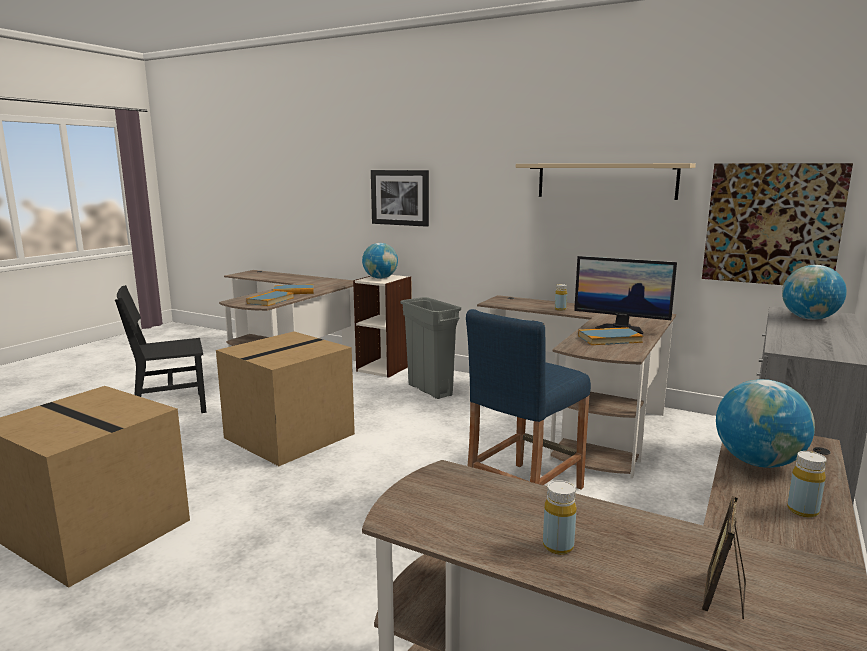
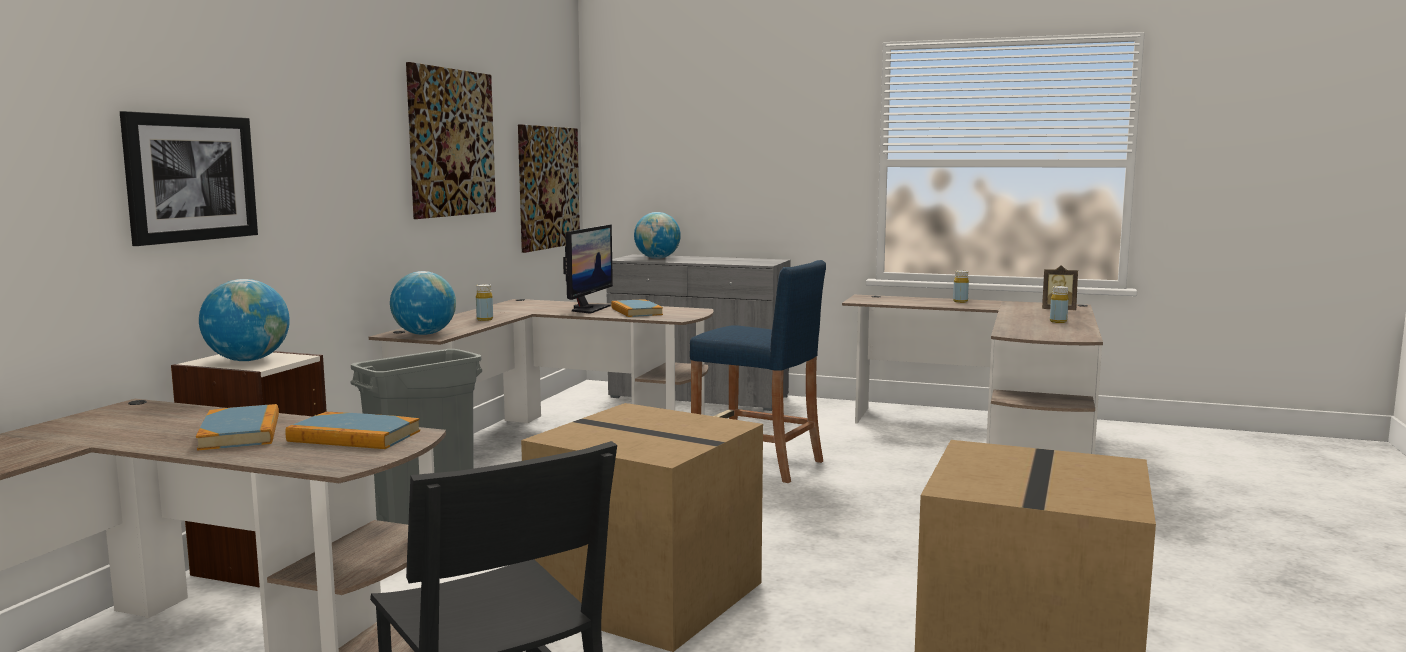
camera: 100 degrees left, 5 degrees down
beige shelf [516,163,696,200] -> picture [406,62,496,219]
globe [716,379,815,468] -> globe moved to [390,271,456,335]

